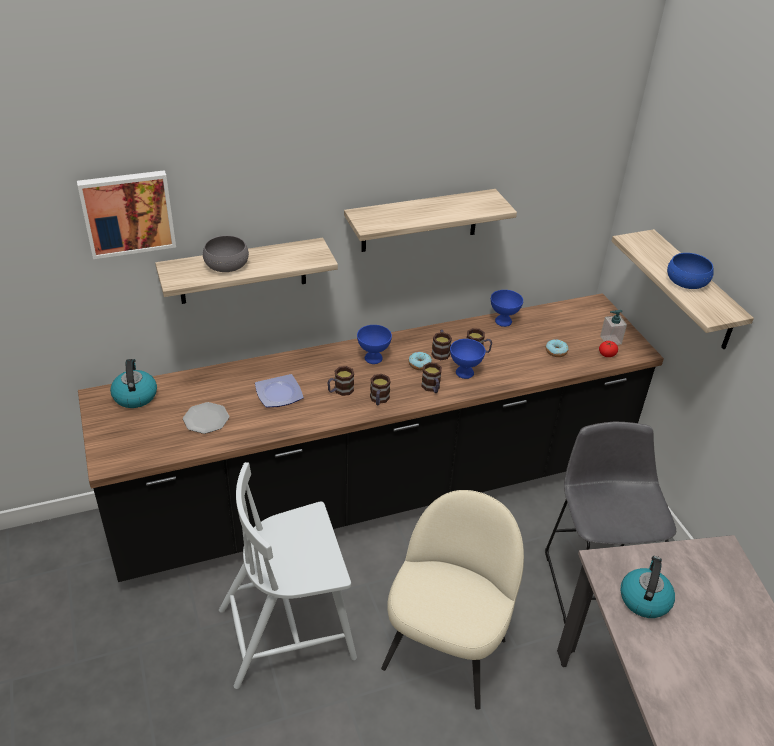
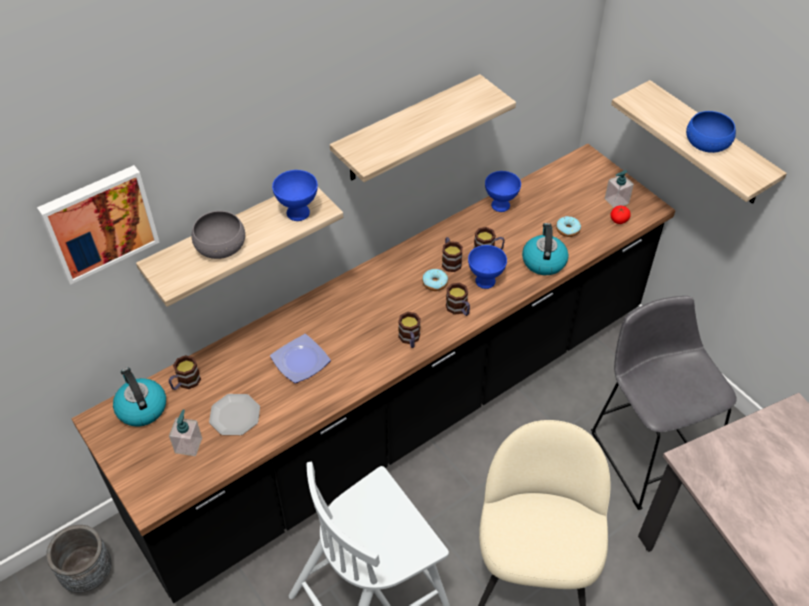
camera: 15 degrees left, 10 degrees up
mug [328,366,354,396] -> mug moved to [169,355,201,390]
blue bowl [357,325,392,364] -> blue bowl moved to [272,170,318,221]
kettle [621,556,675,618] -> kettle moved to [522,223,569,275]
none -> grey planter [46,525,112,593]
none -> soap dispenser [169,410,202,456]

